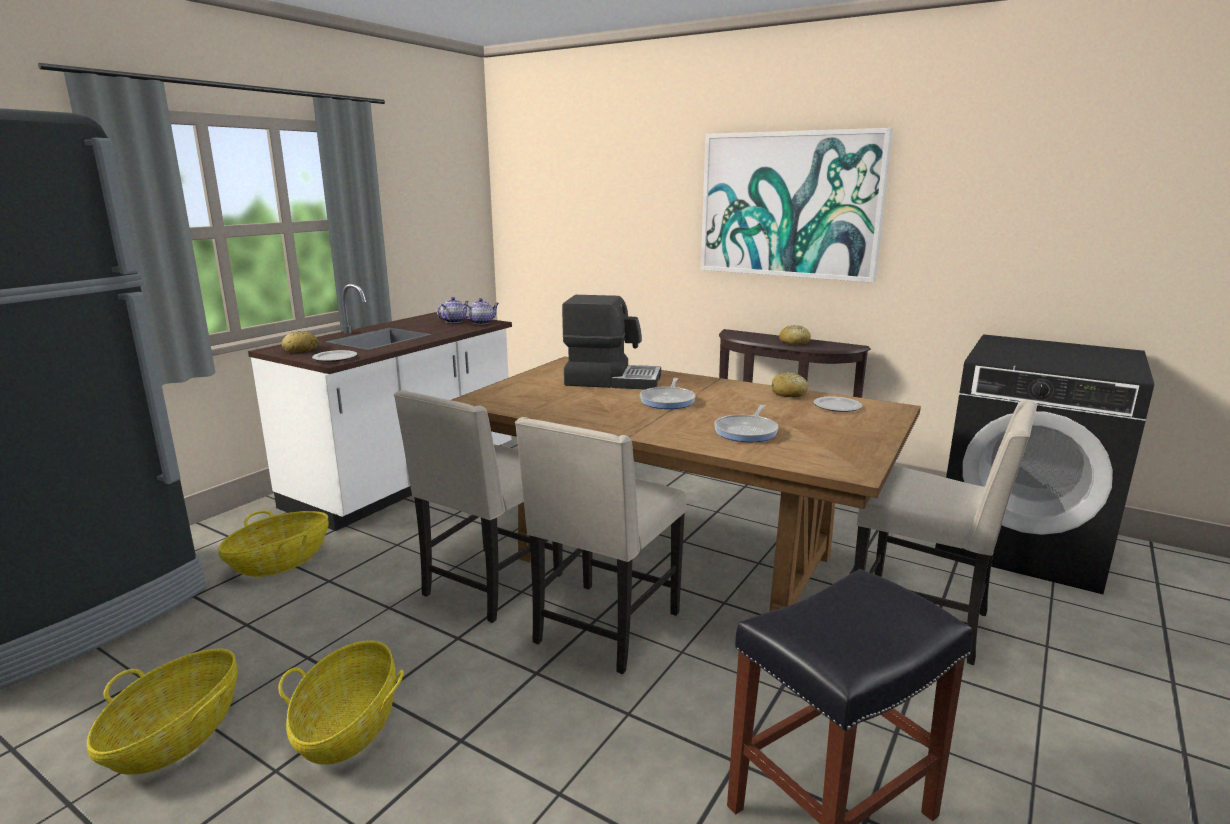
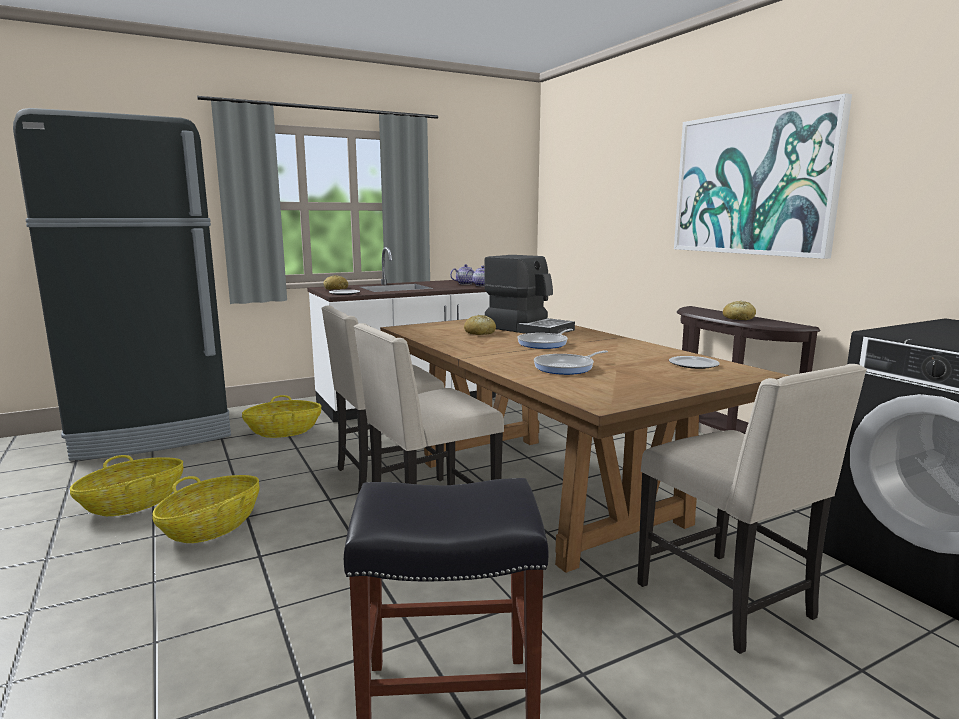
camera: 30 degrees right, 5 degrees down
bread [771,372,808,398] -> bread moved to [464,315,496,335]

